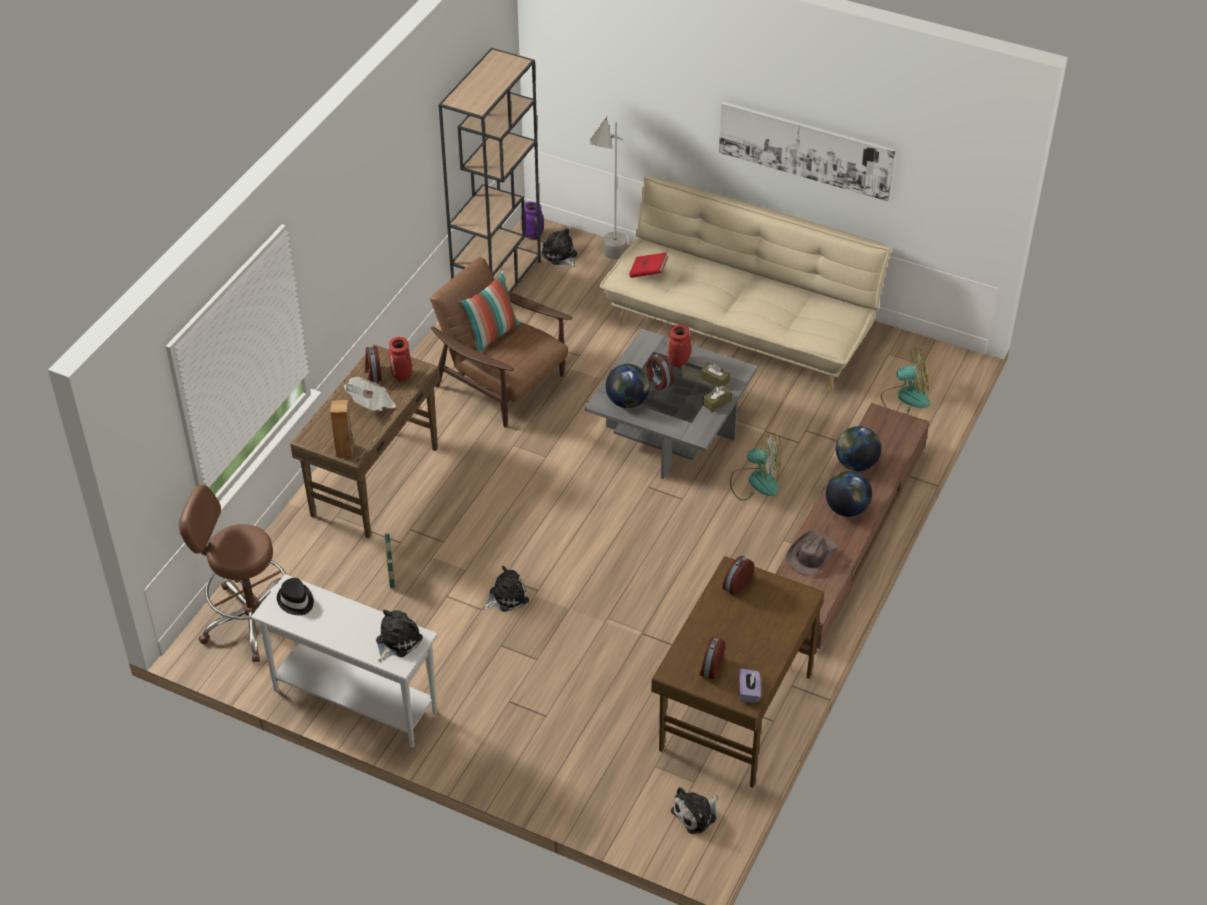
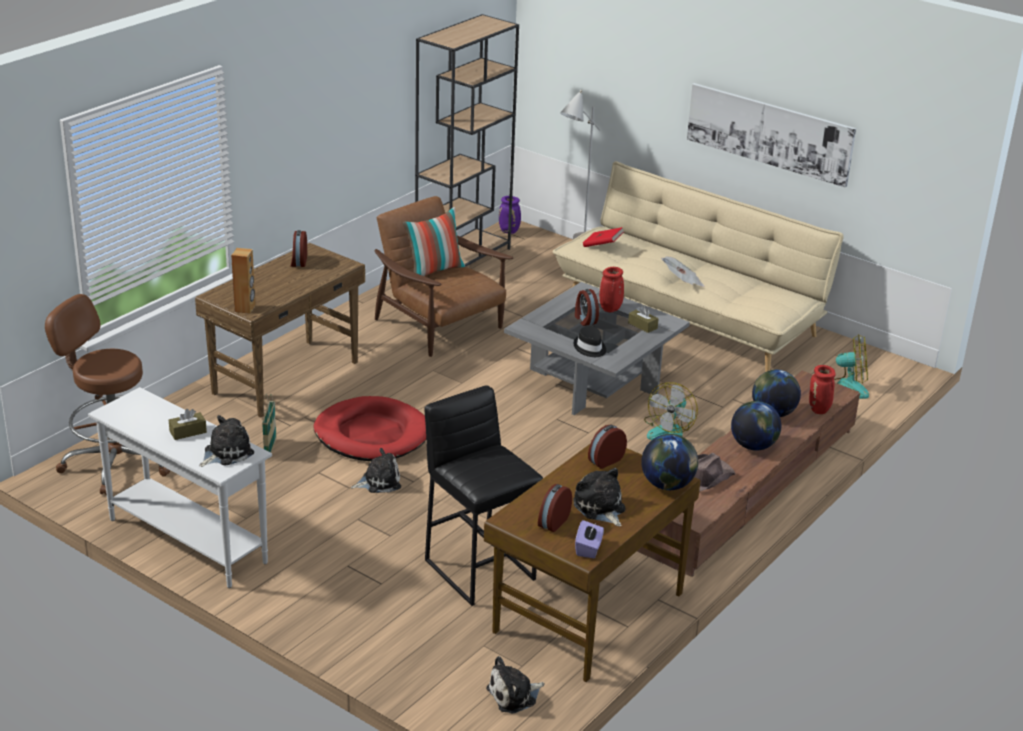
camera: 10 degrees right, 15 degrees down
black hat [277,578,314,615] -> black hat moved to [574,326,606,357]
newspaper [344,377,396,411] -> newspaper moved to [661,256,705,287]
red vase [388,337,412,381] -> red vase moved to [809,365,836,414]
plush toy [542,228,577,267] -> plush toy moved to [574,468,625,526]
globe [606,364,650,408] -> globe moved to [641,434,698,490]
brown tissue box [703,385,732,412] -> brown tissue box moved to [169,409,207,440]
fan [730,432,781,501] -> fan turned 90 degrees clockwise [644,382,698,440]
none -> red dog bed [313,396,426,461]
none -> black stool [425,385,543,606]

